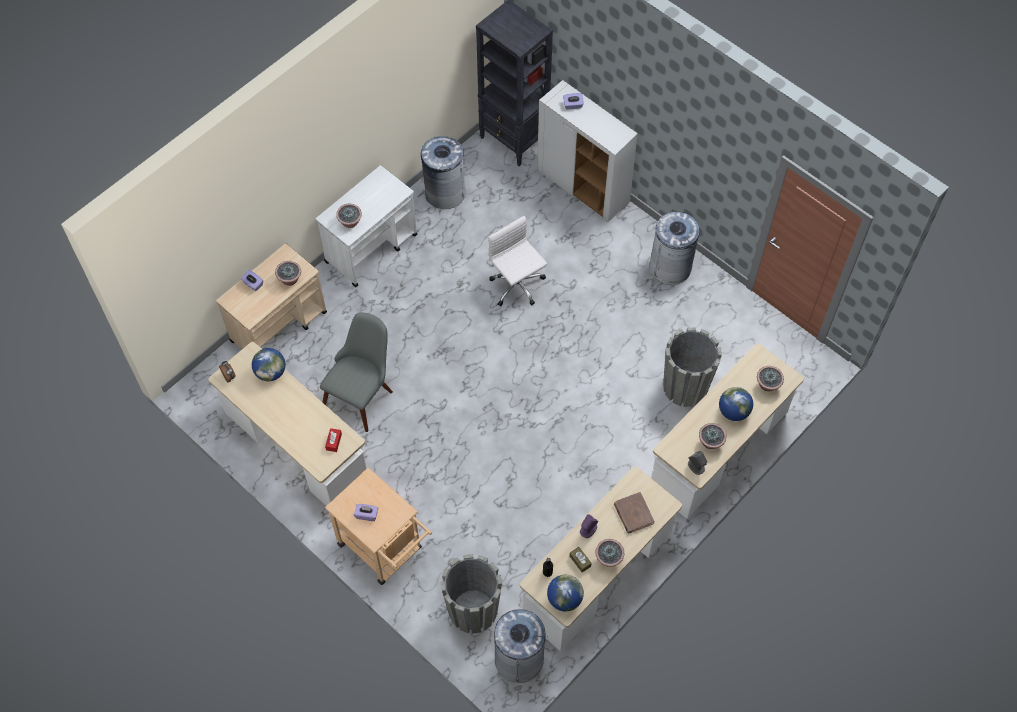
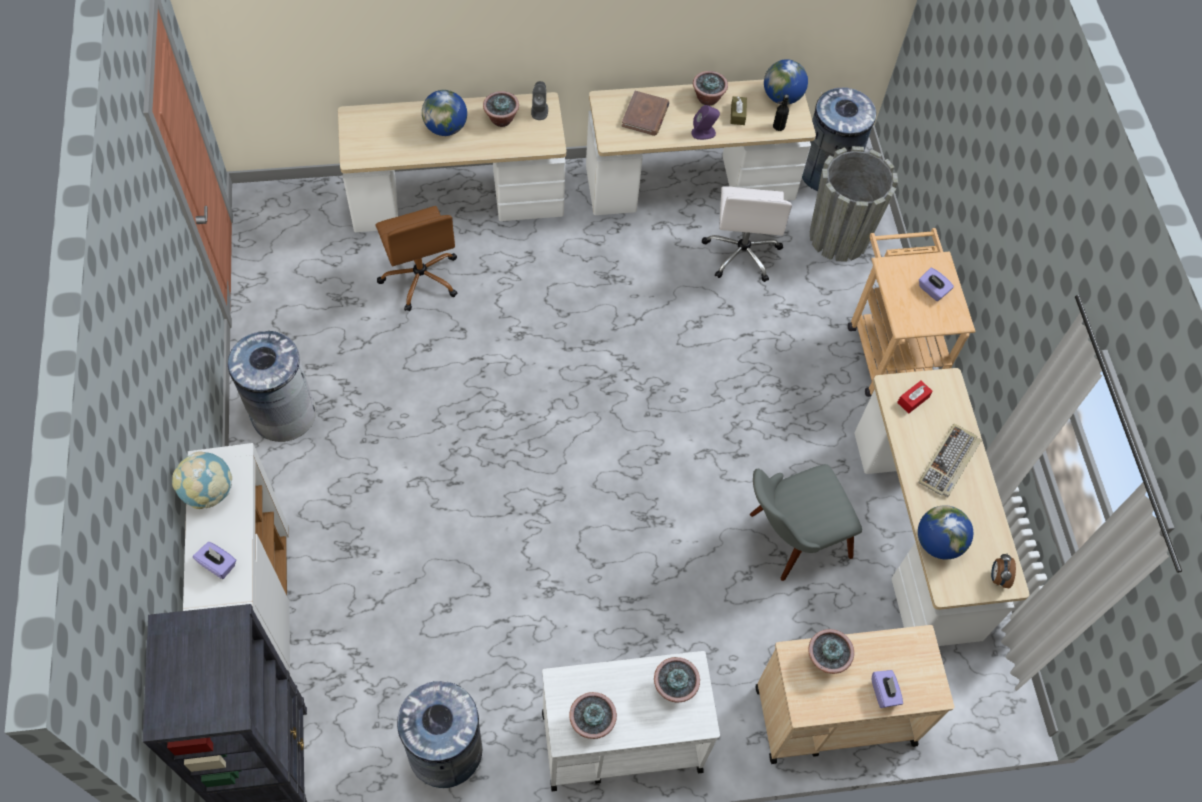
camera: 145 degrees left, 0 degrees up
white office chair [488,216,547,306] -> white office chair moved to [702,186,792,282]
grey planter [663,328,722,407] -> brown office chair [376,206,457,311]
potted plant [757,366,784,391] -> potted plant moved to [569,692,617,739]
none -> globe [172,452,232,509]
none -> keyboard [918,424,982,497]

